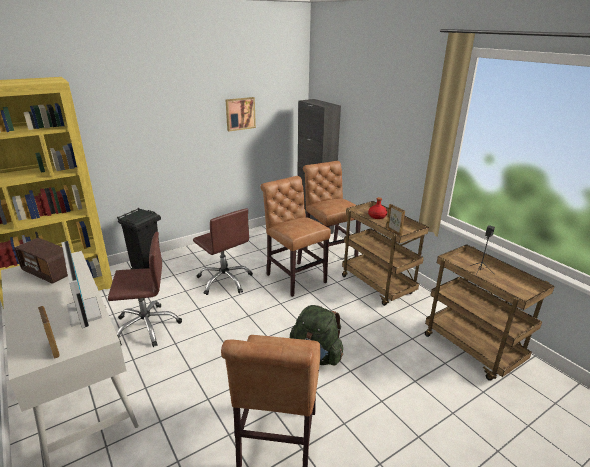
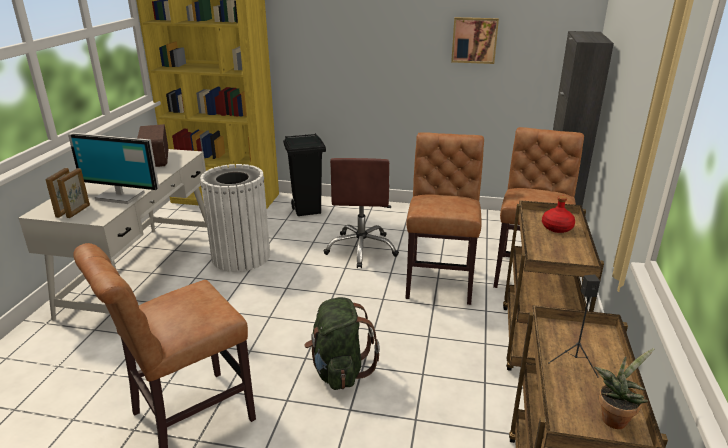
camera: 45 degrees right, 0 degrees up
monitor [61,241,102,328] -> monitor turned 90 degrees clockwise [68,133,159,204]
brown office chair [108,232,182,347] -> white trash can [200,164,270,272]
picture frame [386,204,405,236] -> picture frame moved to [57,168,90,218]
none -> potted plant [594,348,655,429]

